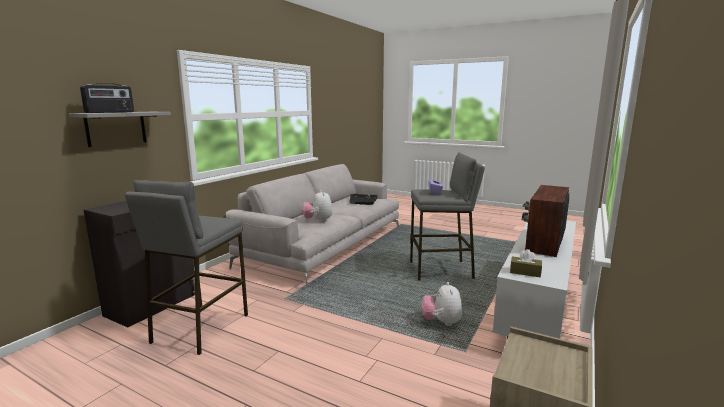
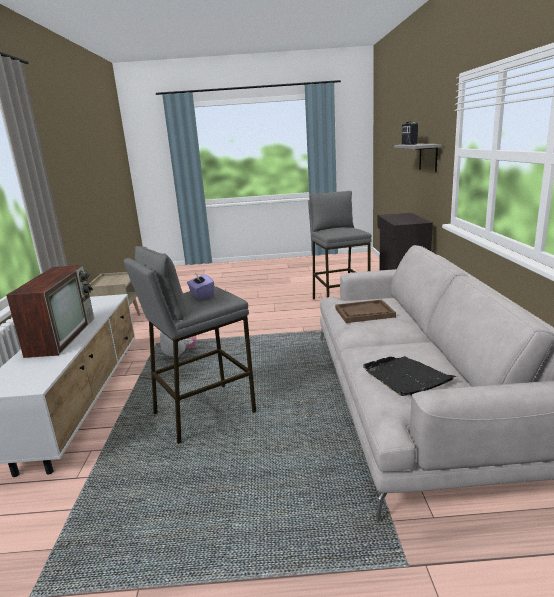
camera: 150 degrees right, 5 degrees up
plush toy [302,190,333,222] -> brown tray [335,300,396,323]
brown tissue box [510,249,542,277] -> none

